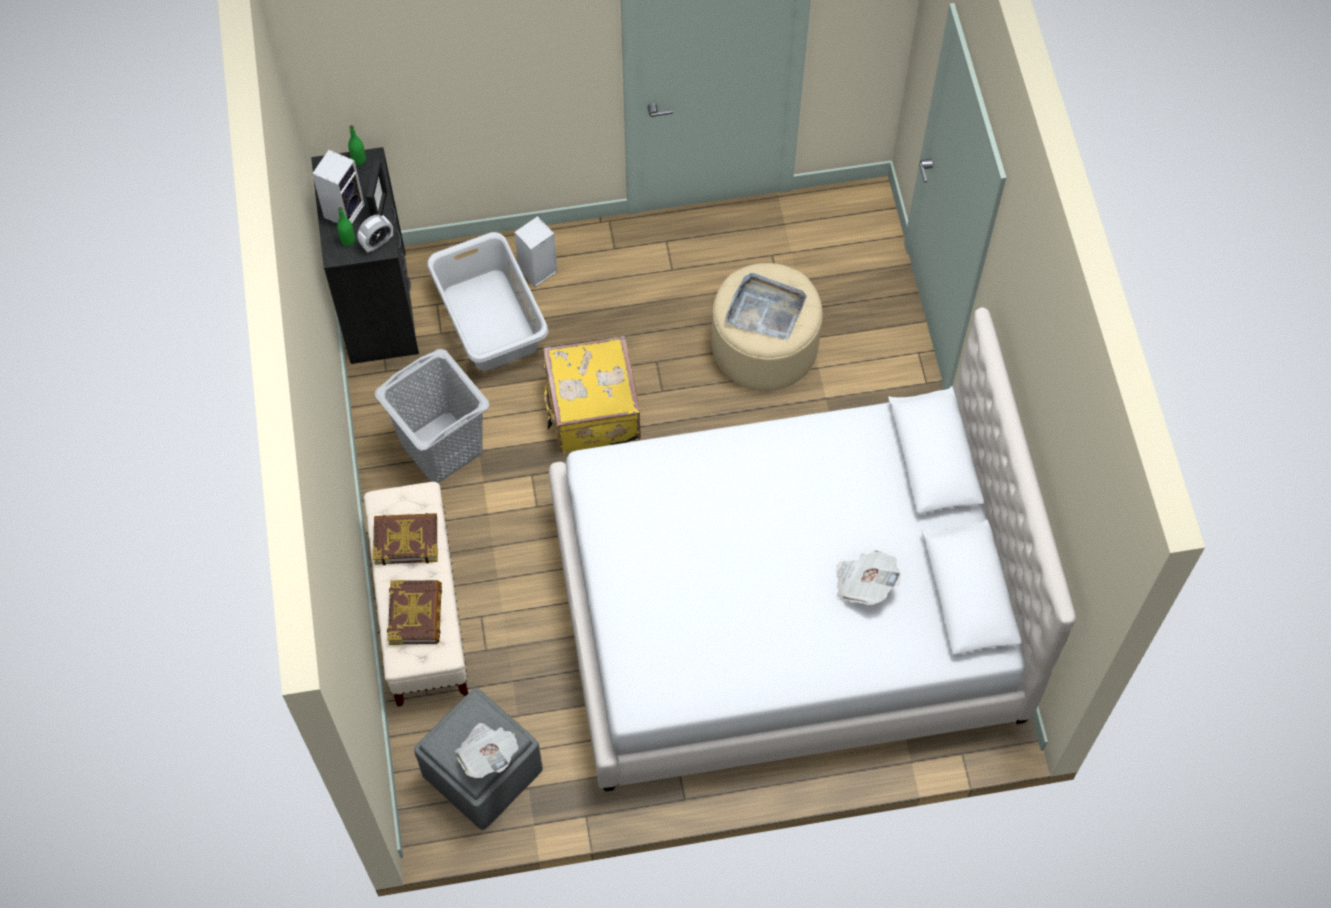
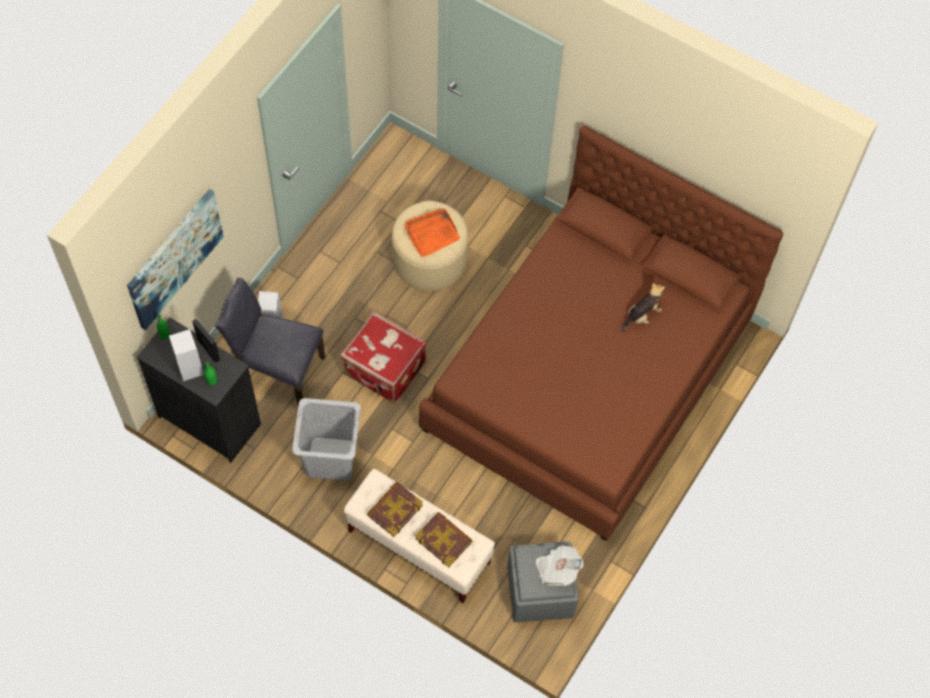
camera: 50 degrees left, 0 degrees up
alarm clock [357,215,393,252] -> none
grey laundry basket [427,232,548,371] -> grey chair [215,278,325,405]
yellow suitcase [541,336,641,453] -> red suitcase [340,312,426,404]
white bed [549,307,1076,792] -> brown bed [419,126,783,541]
grey tray [724,273,807,340] -> orange tray [405,208,460,257]
newspaper [836,550,901,605] -> plush toy [622,283,665,332]
none -> picture [127,189,224,330]

